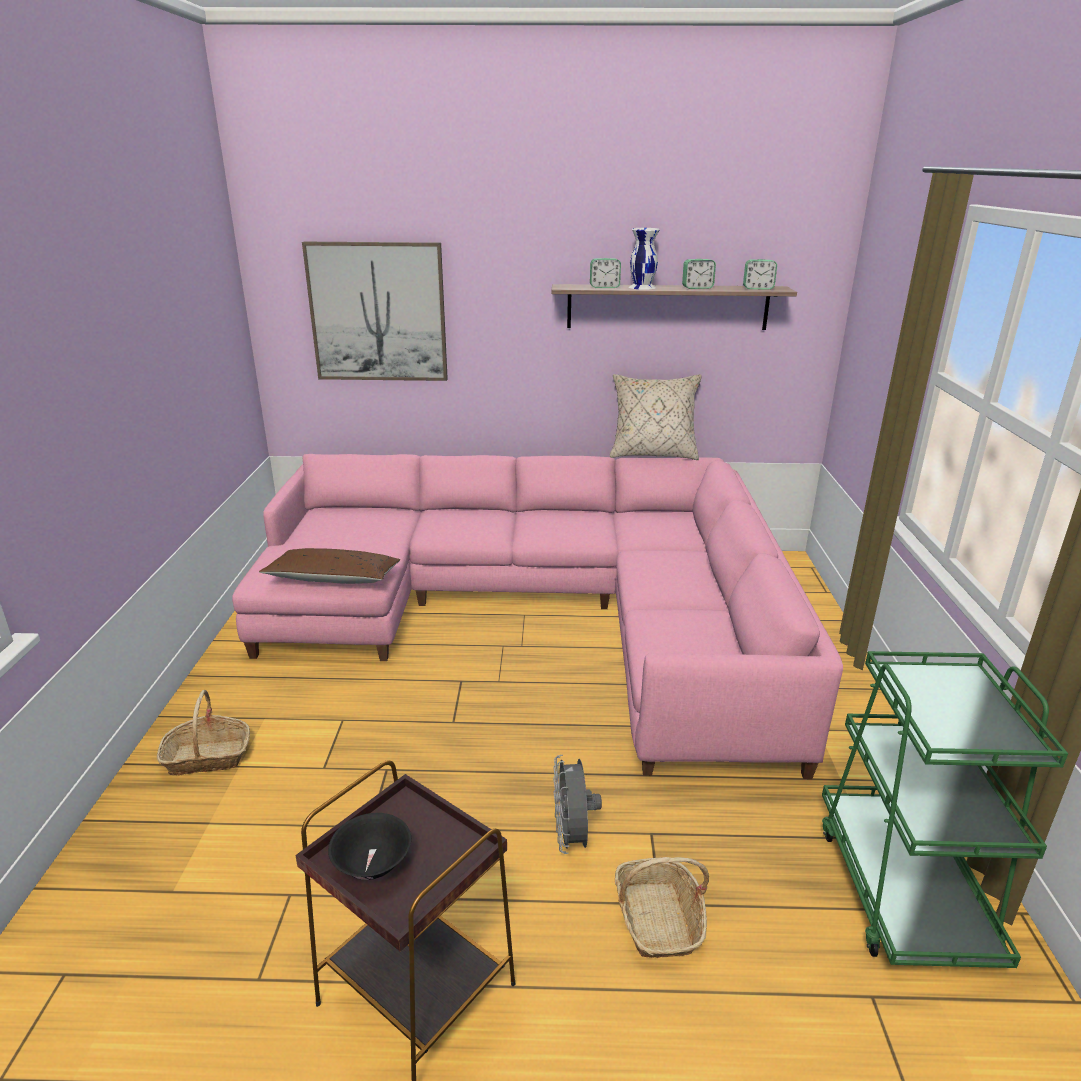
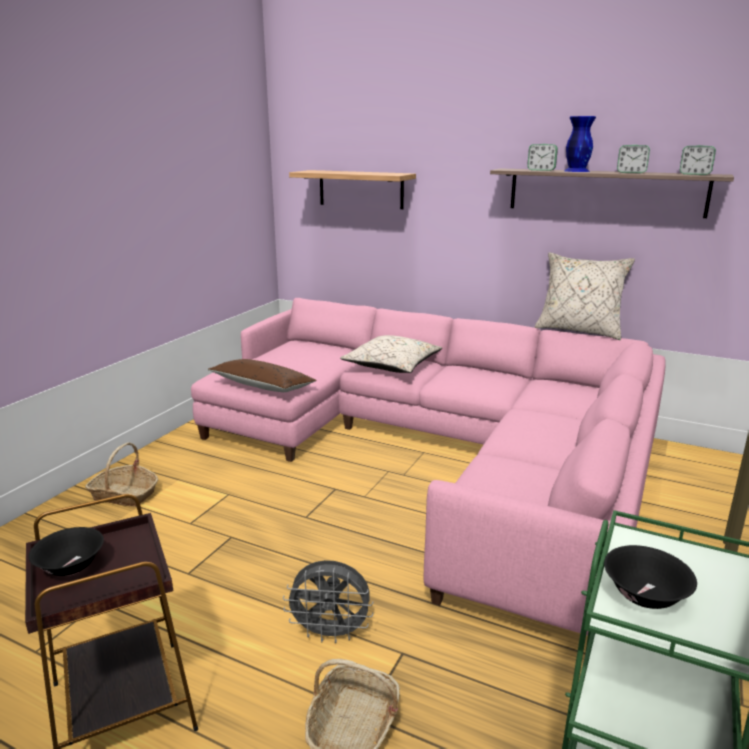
camera: 25 degrees right, 5 degrees down
picture [302,242,448,381] -> shelf [289,170,416,209]
grey fan [553,755,602,854] -> grey fan turned 105 degrees counterclockwise [283,560,373,643]
white vase [629,228,659,290] -> blue vase [565,116,596,172]
none -> beige pillow [340,335,442,373]
none -> black bowl [604,545,697,609]

